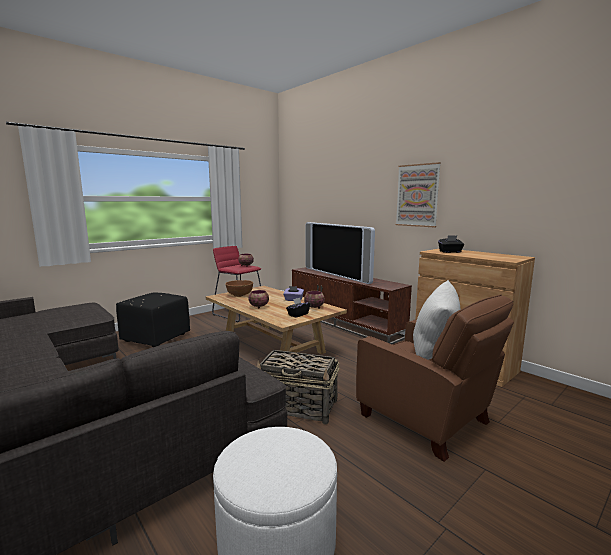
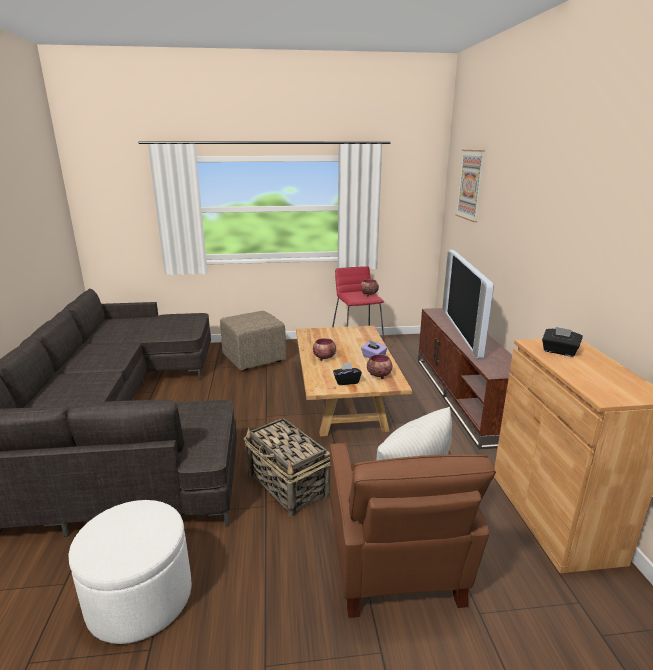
camera: 35 degrees right, 10 degrees up
black ottoman [116,293,190,347] -> beige ottoman [220,311,286,371]
brown bowl [225,280,253,297] -> none
picture [396,162,441,227] -> picture moved to [456,150,485,222]

